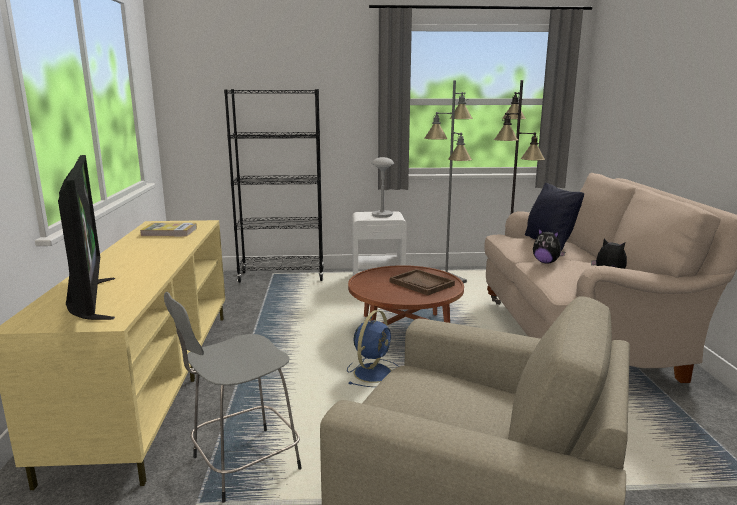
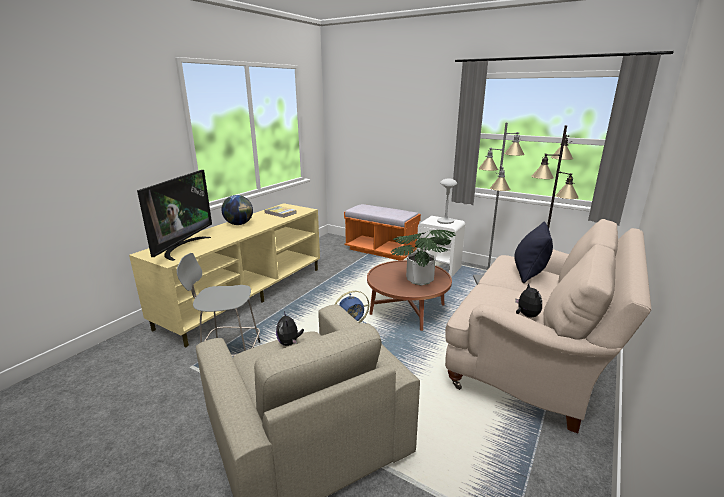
camera: 35 degrees right, 5 degrees up
black bookcase [224,89,324,283] -> orange bench [344,204,421,260]
brown tray [390,269,455,296] -> potted plant [391,230,455,286]
plush toy [533,228,565,264] -> plush toy moved to [276,311,304,346]
none -> globe [221,195,253,225]

